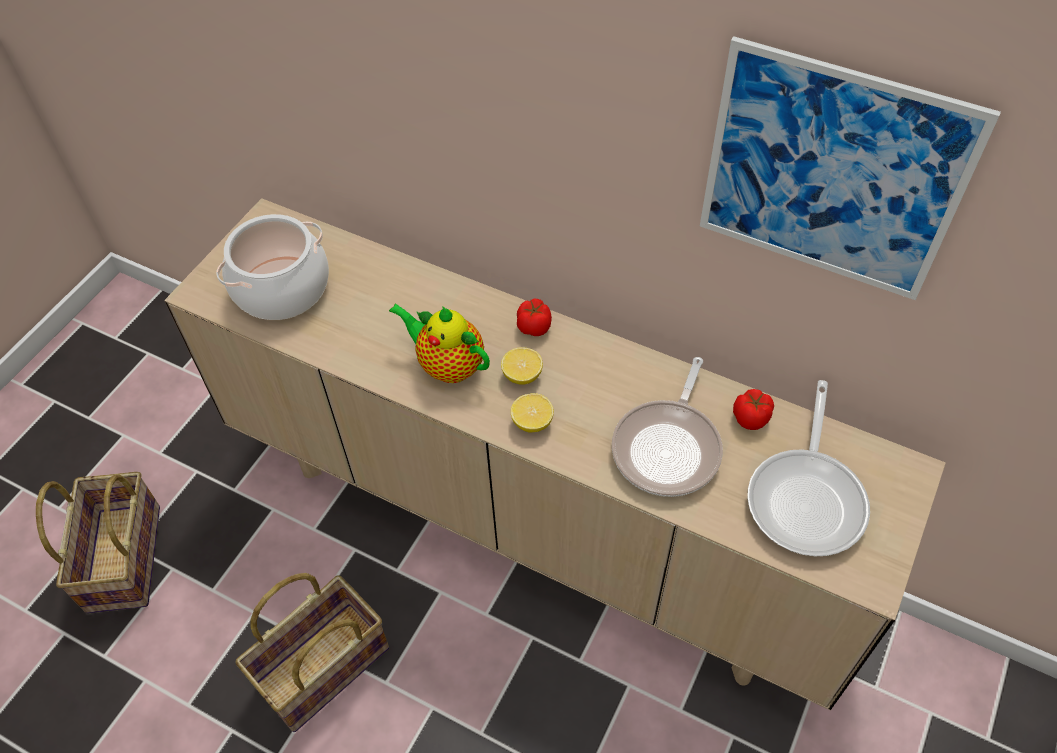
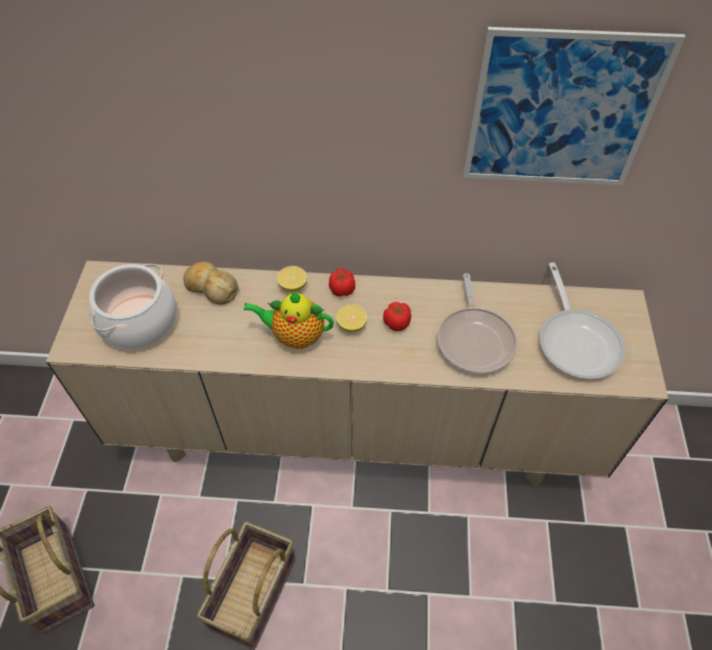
camera: 25 degrees left, 0 degrees up
lemon [511,393,554,433] -> lemon moved to [277,266,307,292]
tomato [733,389,774,430] -> tomato moved to [383,302,411,331]
none -> bread [183,262,239,304]

